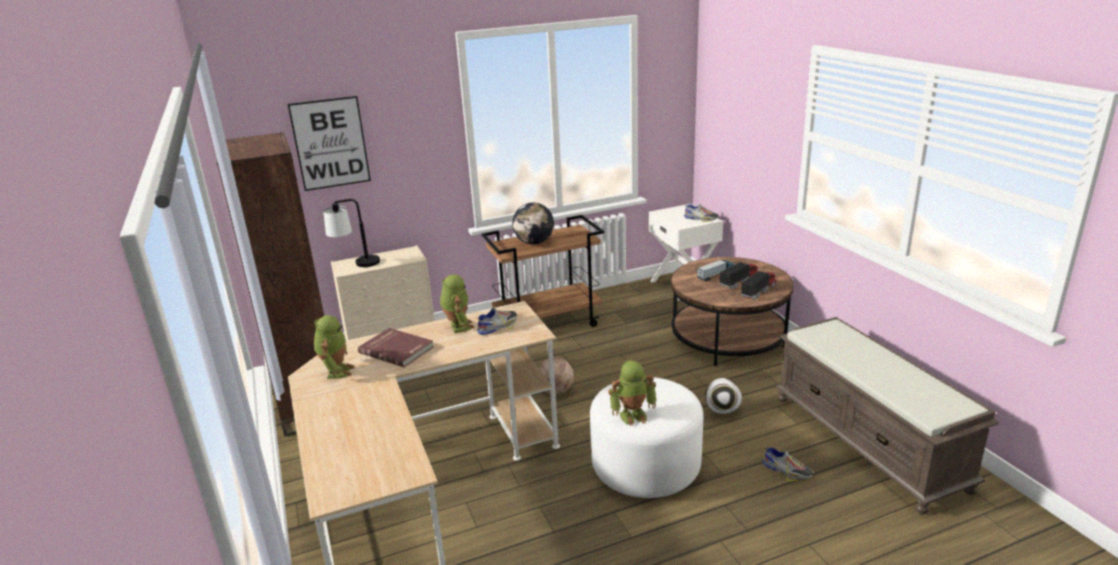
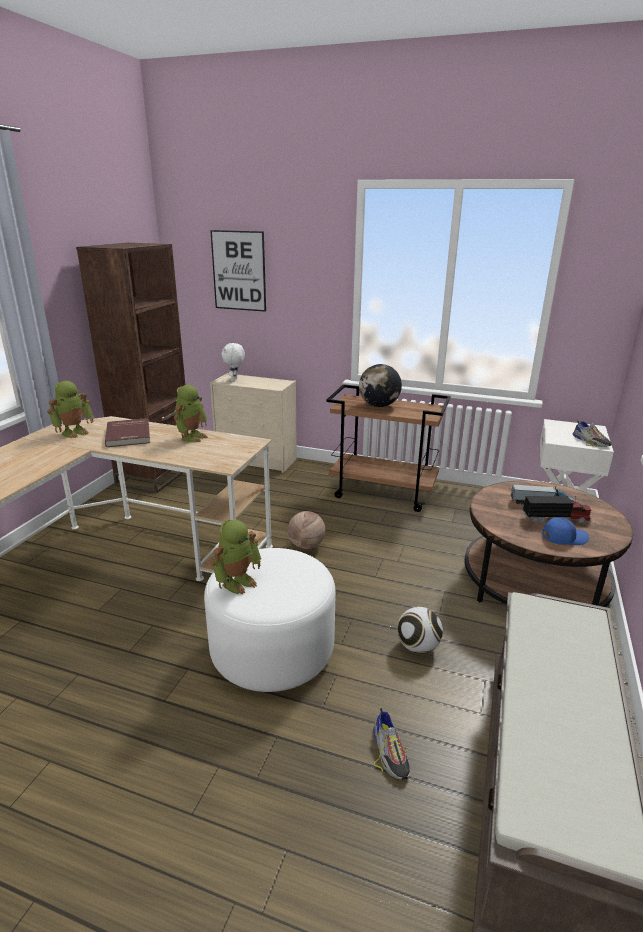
camera: 40 degrees right, 0 degrees up
table lamp [324,199,380,267] -> white plush toy [221,343,245,382]
shoe [477,308,517,335] -> none
toy robot [608,360,657,426] -> toy robot turned 75 degrees counterclockwise [210,520,262,595]
toy truck [741,268,777,300] -> blue cap [542,517,589,545]

